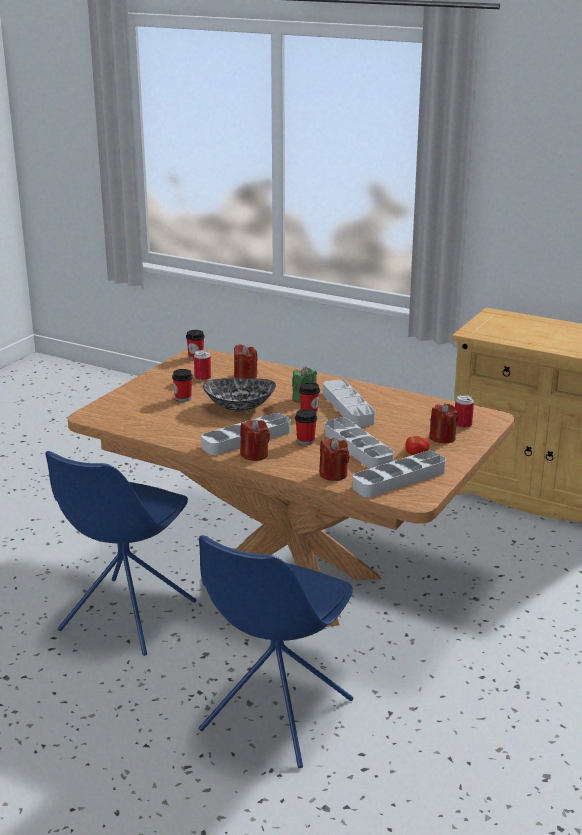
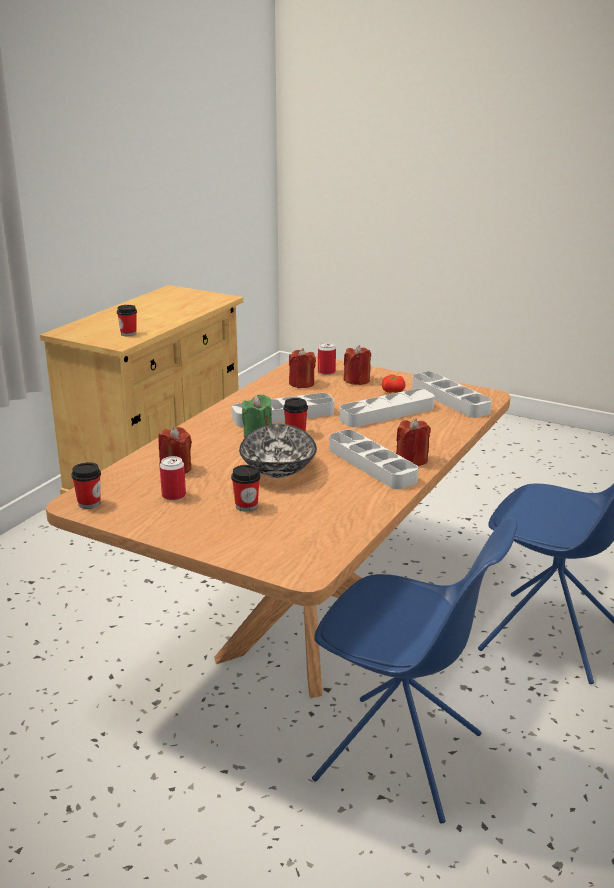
camera: 90 degrees left, 0 degrees up
cup [295,409,317,445] -> cup moved to [117,305,137,336]
red candle [319,438,349,481] -> red candle moved to [289,348,316,388]

